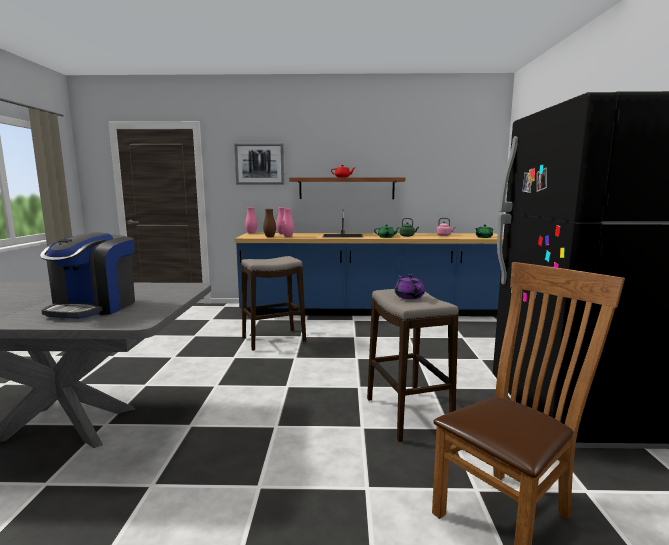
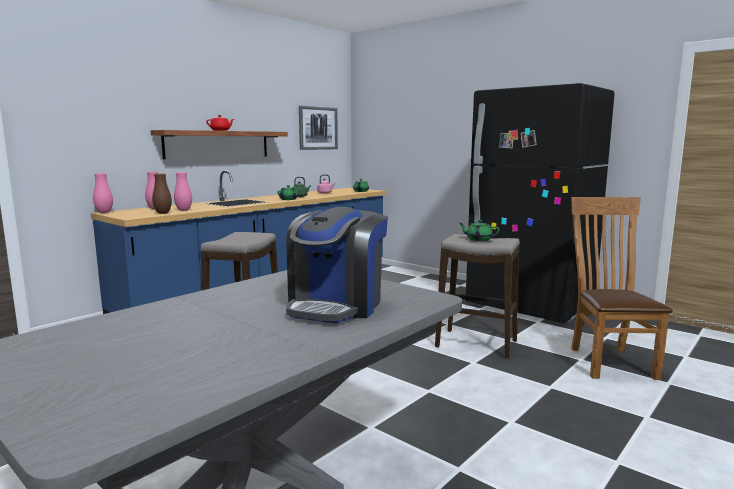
camera: 50 degrees left, 0 degrees up
coffee machine [40,232,135,319] -> coffee machine turned 60 degrees clockwise [286,207,388,323]
picture [234,143,284,184] -> picture moved to [299,106,338,150]
purple teapot [395,274,425,299] -> green teapot [459,220,500,241]

